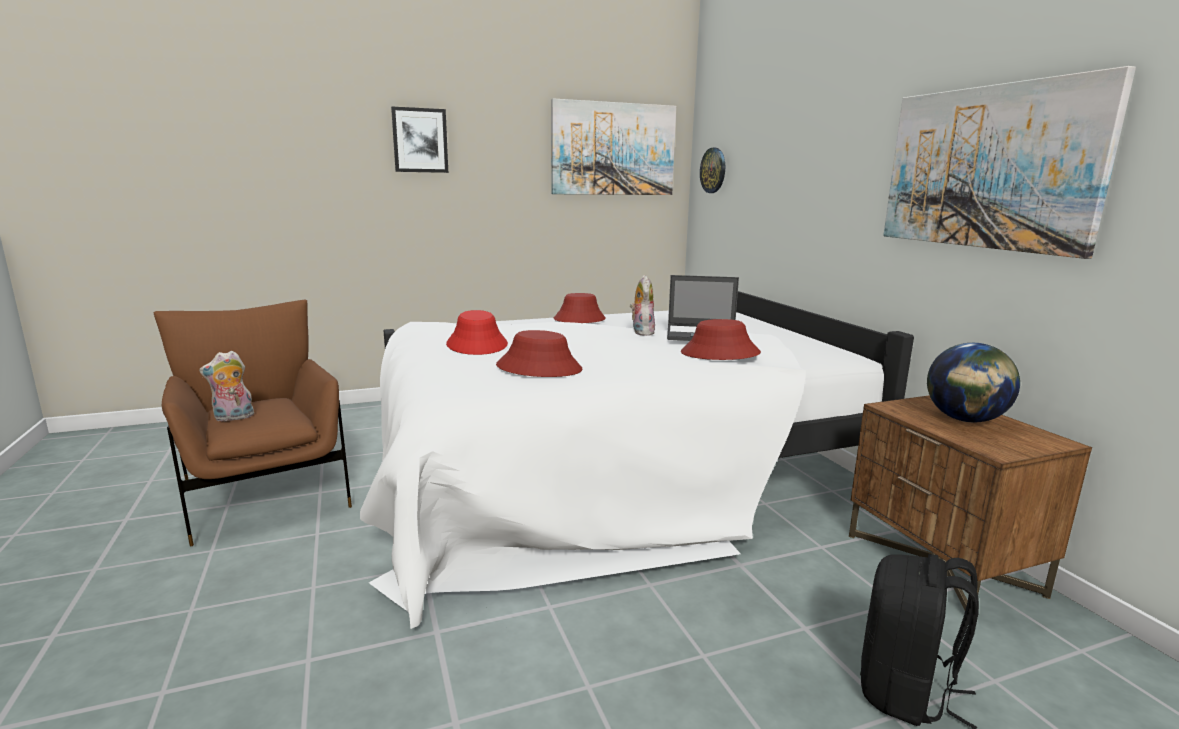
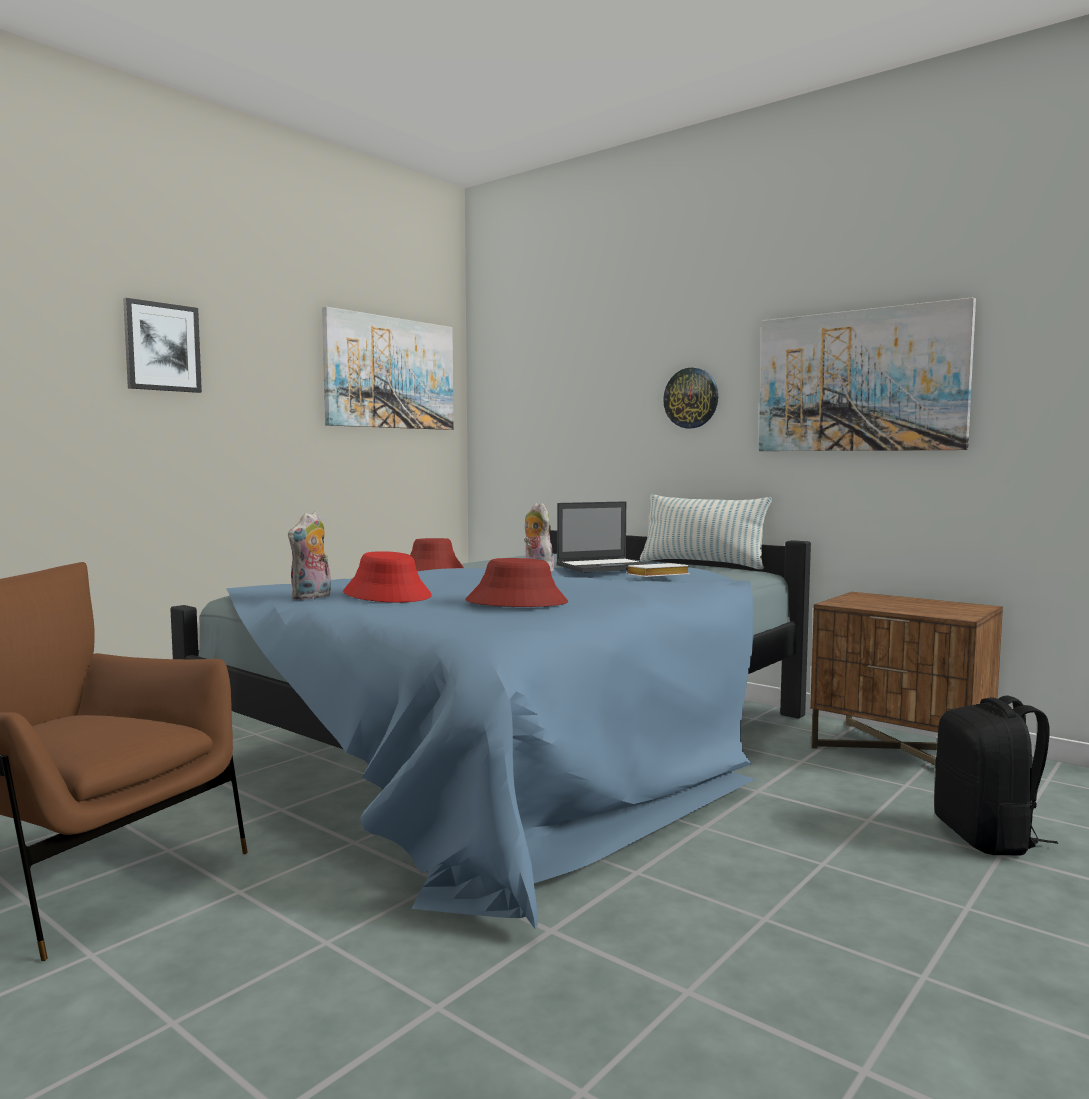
camera: 30 degrees left, 10 degrees down
plush toy [199,350,255,422] -> plush toy moved to [288,512,331,600]
white bed [360,291,914,629] -> blue bed [171,526,811,929]
red hat [681,319,761,360] -> white book [627,563,690,577]
wall clock [700,148,725,193] -> wall clock moved to [663,368,718,428]
globe [927,343,1020,422] -> none
none -> pillow [640,494,772,569]

